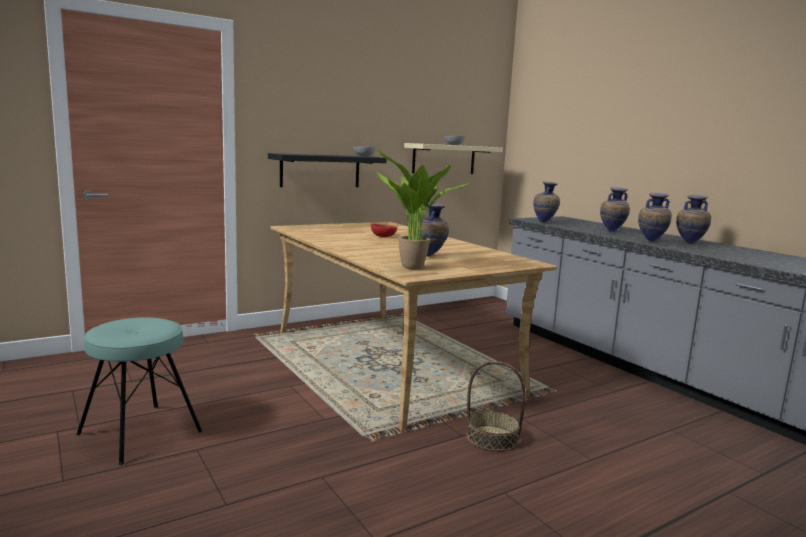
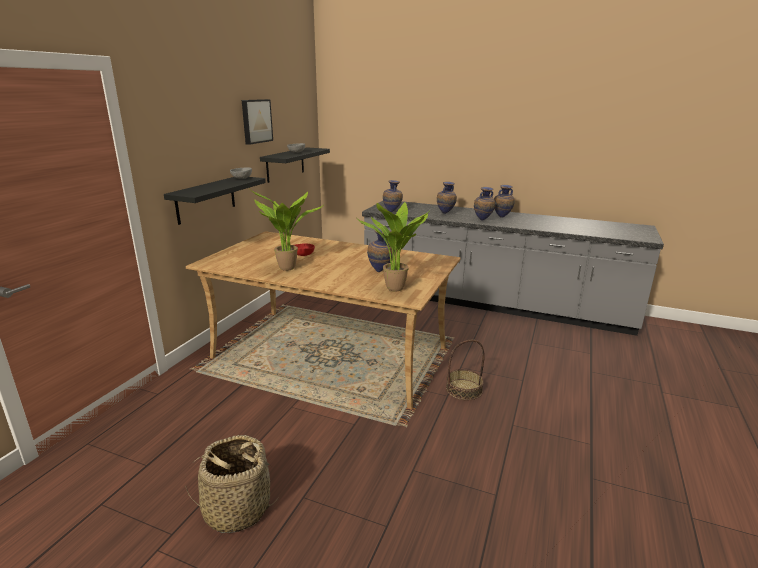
camera: 35 degrees left, 10 degrees up
turquoise stool [76,317,202,465] -> basket [185,435,278,533]
beige shelf [404,143,503,174] -> black shelf [260,147,330,183]
none -> picture [242,99,273,145]
none -> potted plant [248,187,323,271]

